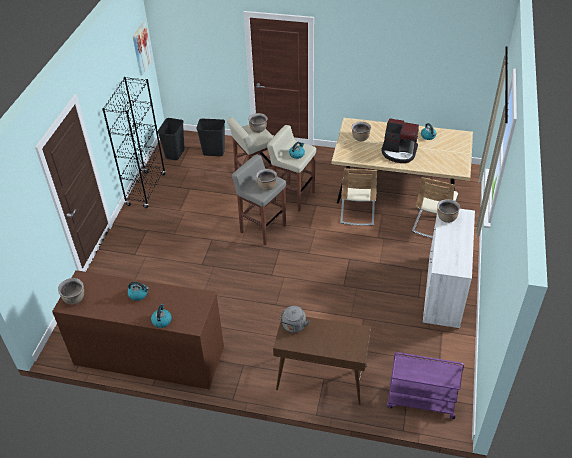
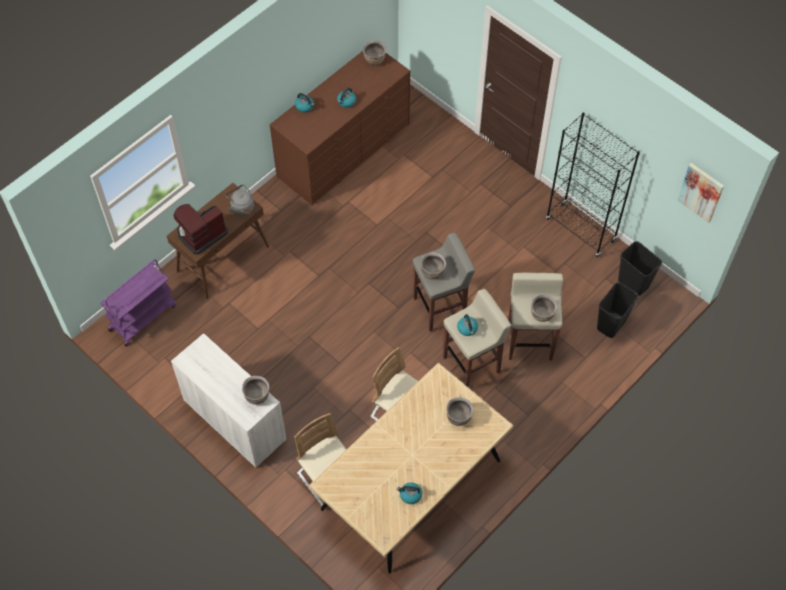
camera: 120 degrees right, 15 degrees up
coffee machine [381,118,419,163] -> coffee machine moved to [173,204,228,254]

